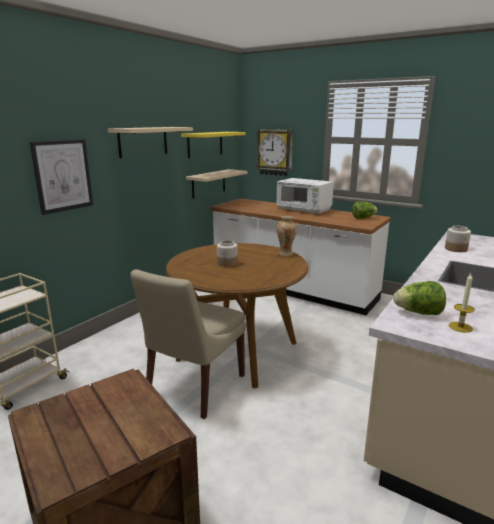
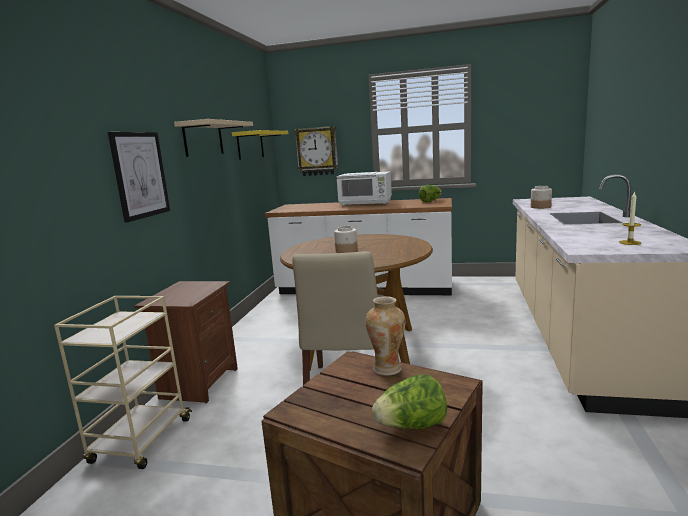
camera: 20 degrees left, 5 degrees down
beige shelf [186,169,248,199] -> none
vase [277,216,297,256] -> vase moved to [365,296,405,376]
lettuce [393,281,446,315] -> lettuce moved to [372,375,447,429]
none -> brown nightstand [134,281,238,404]

